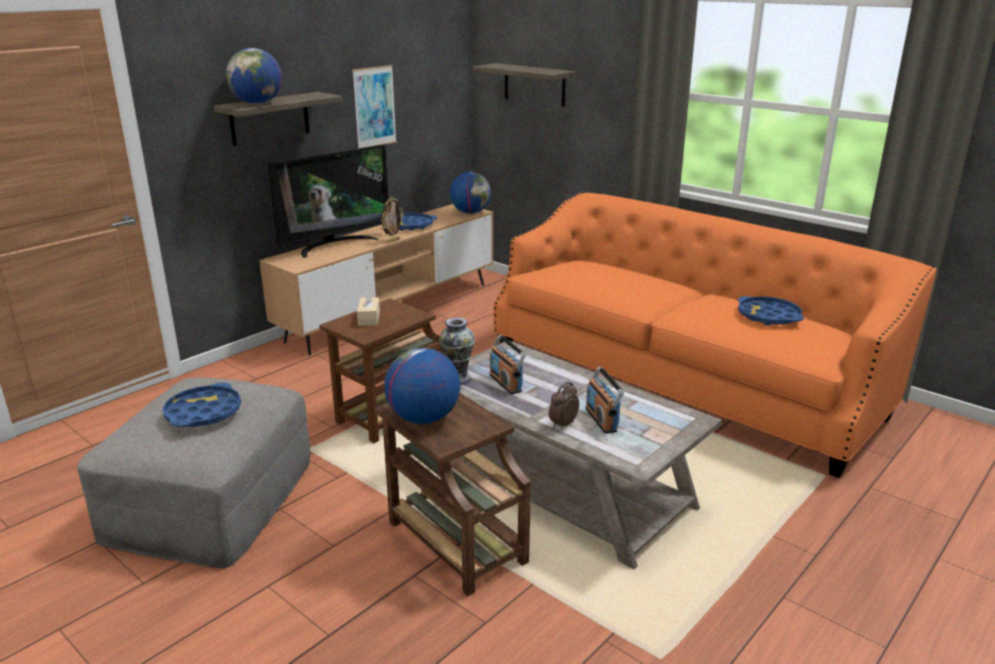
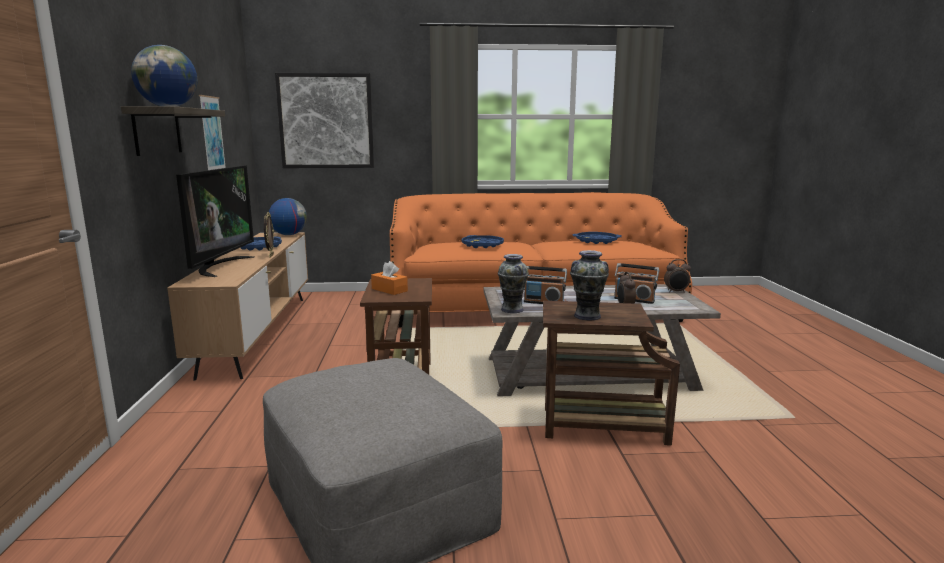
camera: 45 degrees left, 10 degrees down
blue tray [162,382,241,427] -> blue tray moved to [462,235,504,248]
beige tissue box [357,290,380,326] -> orange tissue box [371,261,408,295]
globe [384,348,460,424] -> vase [570,250,609,320]
shelf [473,63,577,107] -> picture [275,73,374,168]
none -> alarm clock [664,259,691,293]

